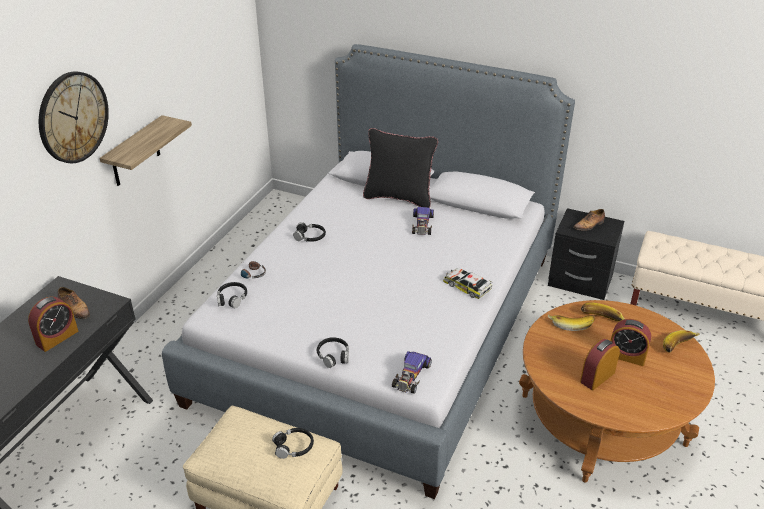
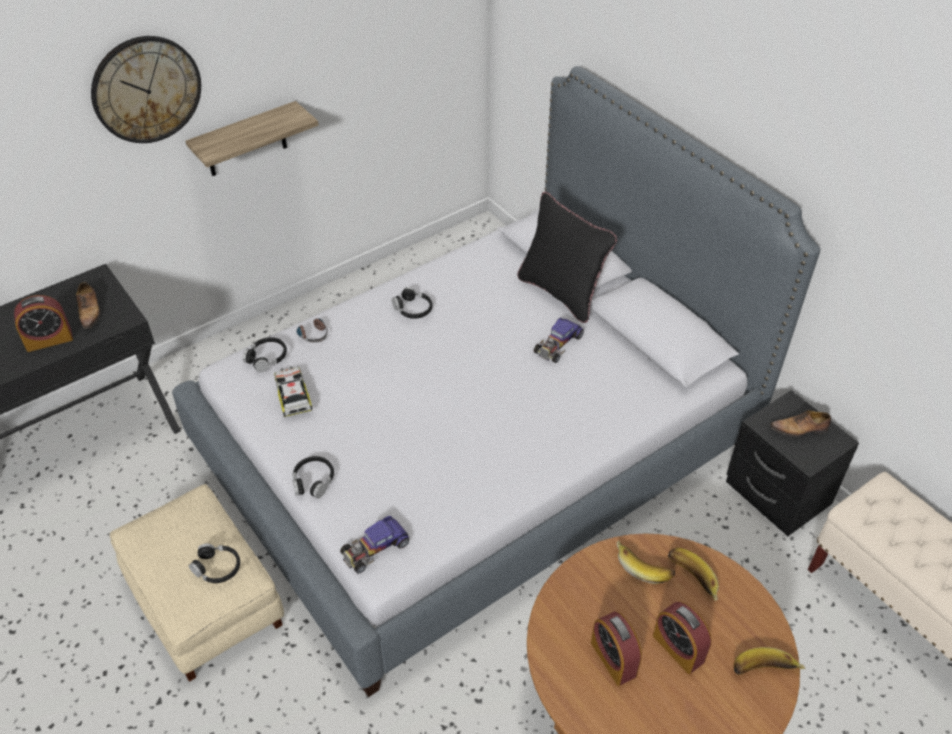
camera: 30 degrees right, 10 degrees up
toy car [443,268,492,299] -> toy car moved to [274,366,313,417]
alarm clock [580,339,620,390] -> alarm clock turned 105 degrees counterclockwise [591,611,642,686]

